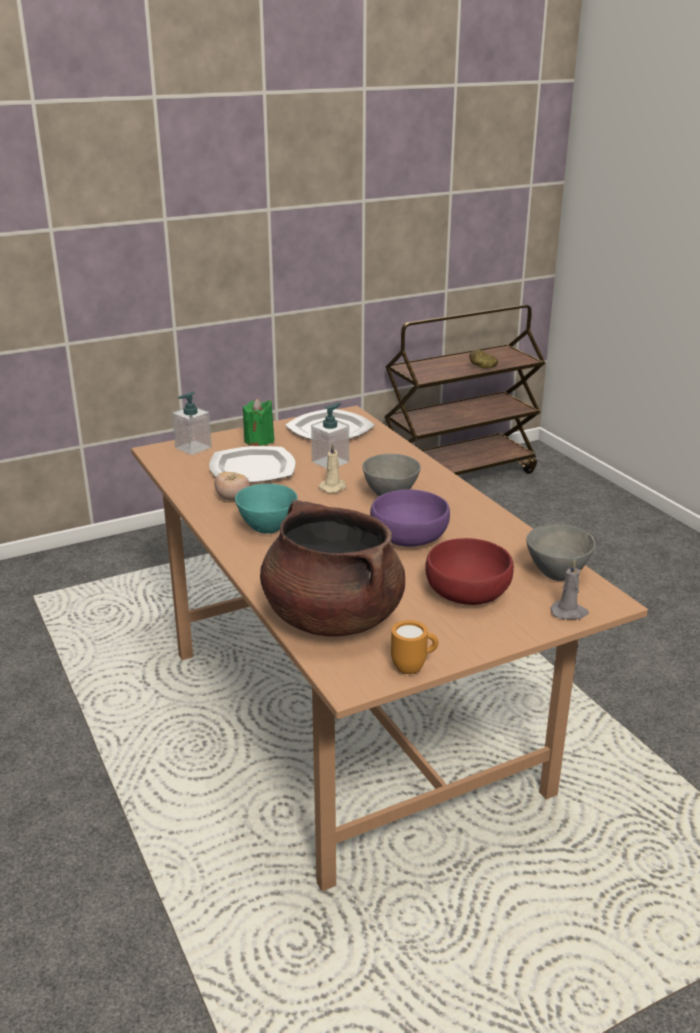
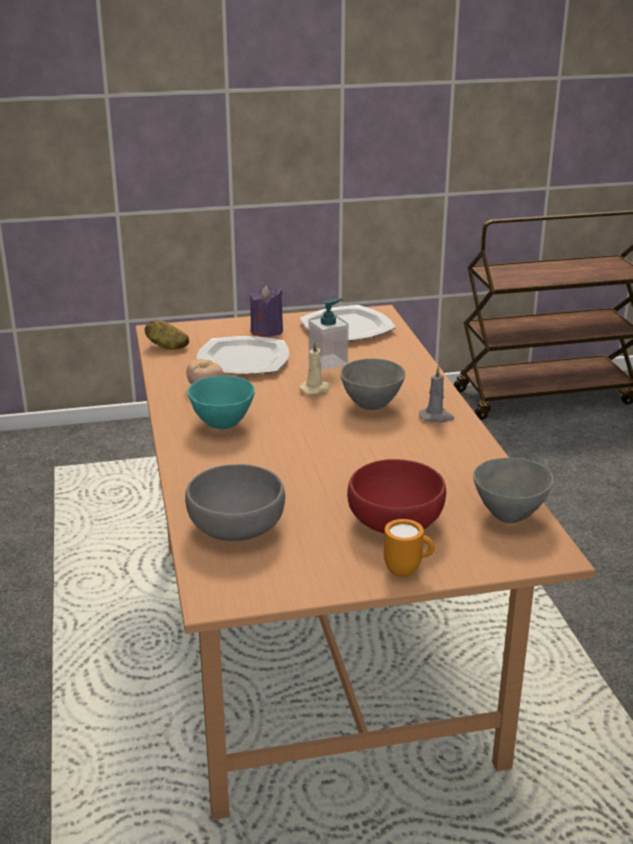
camera: 15 degrees right, 0 degrees up
soap dispenser [172,392,212,455] -> none
green candle [243,398,274,446] -> purple candle [250,286,283,337]
brown cooking pot [260,500,405,637] -> grey bowl [185,464,285,541]
purple bowl [370,489,450,547] -> none
orange mug [391,620,438,674] -> orange mug moved to [384,519,435,577]
potato [469,350,498,369] -> potato moved to [145,320,189,350]
grey candle [550,559,589,620] -> grey candle moved to [419,365,454,422]

